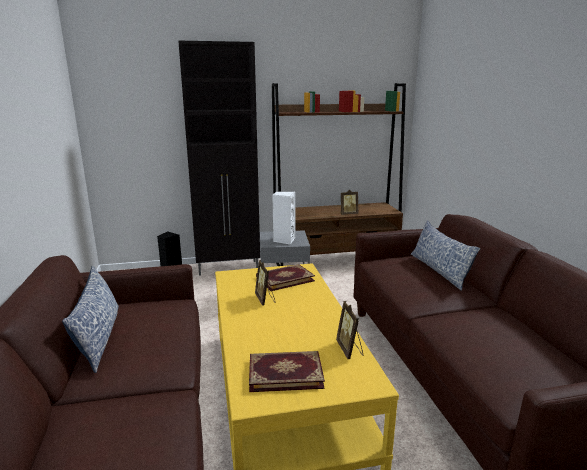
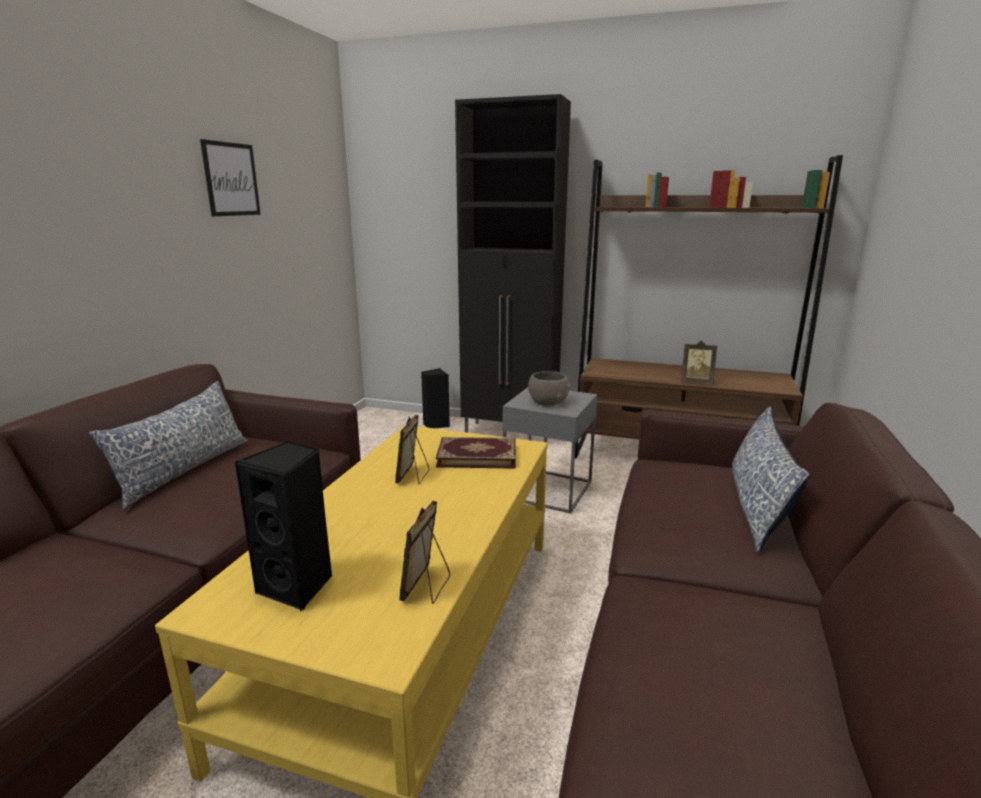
camera: 30 degrees right, 0 degrees up
book [249,351,325,392] -> black speaker [235,442,333,611]
white speaker [272,191,296,245] -> grey bowl [528,371,571,406]
none -> picture [200,139,261,216]

